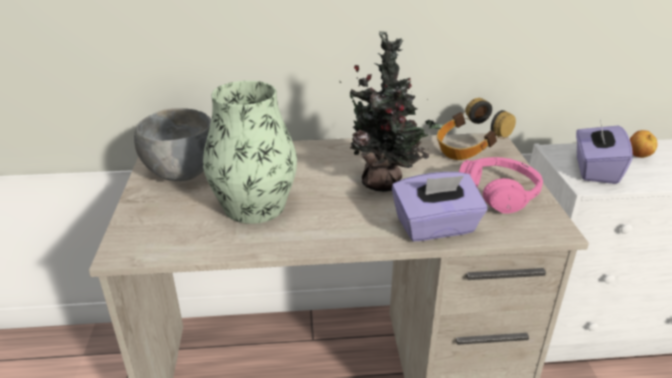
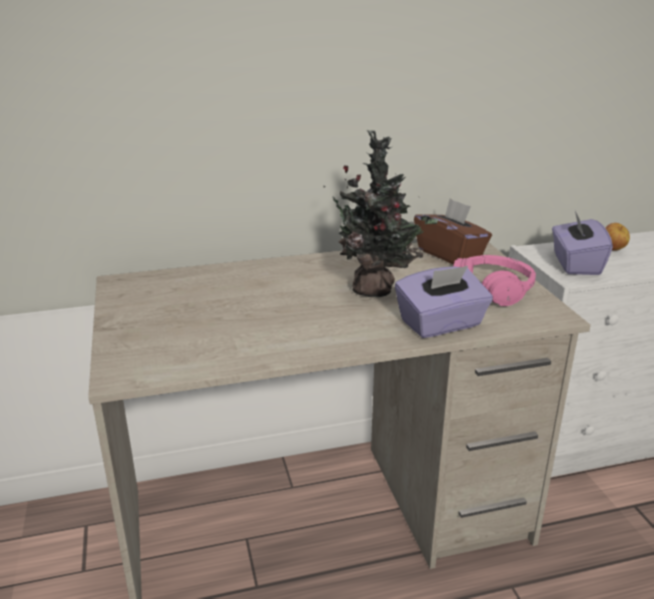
camera: 10 degrees left, 5 degrees down
grey bowl [134,108,211,181] -> none
vase [203,81,297,224] -> none
headphones [437,98,516,160] -> brown tissue box [414,198,492,264]

